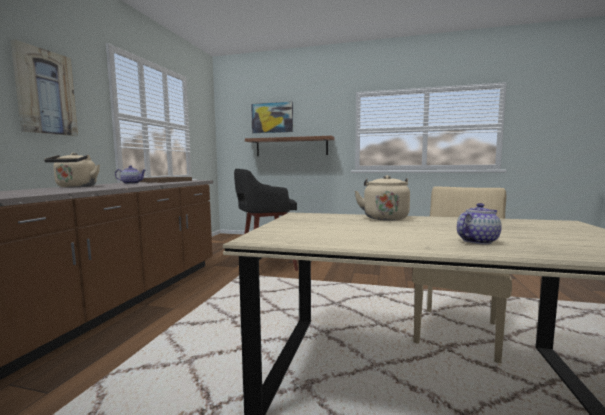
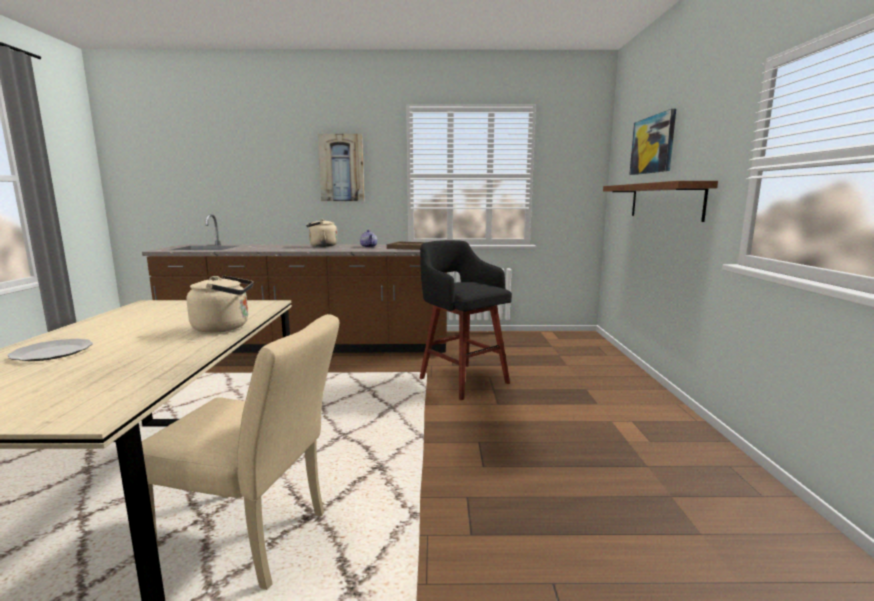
camera: 75 degrees right, 5 degrees up
teapot [457,203,502,244] -> plate [7,339,93,361]

